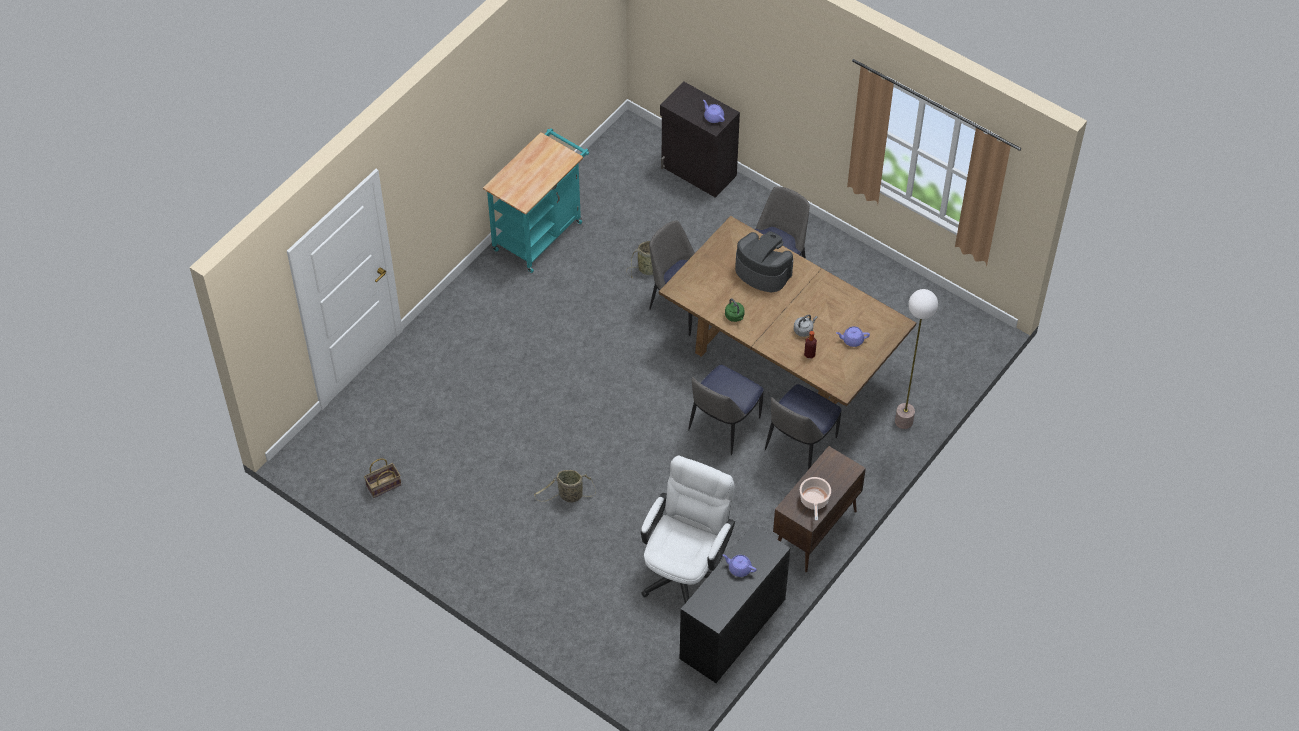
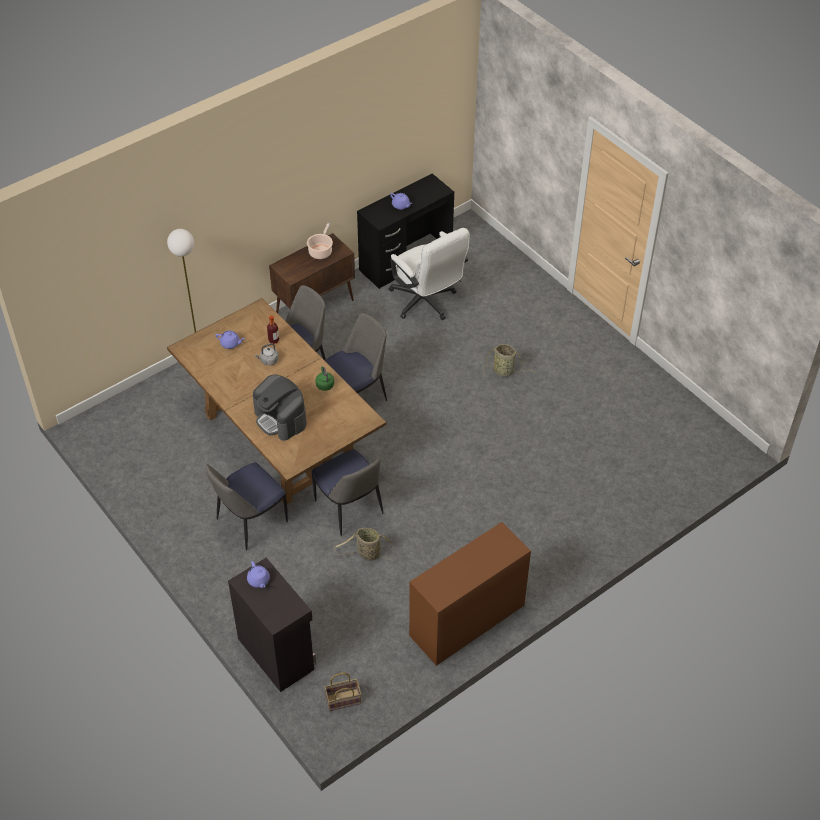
camera: 165 degrees left, 5 degrees down
basket [364,458,401,498] -> basket moved to [324,673,361,711]
turquoise cart [483,128,589,273] -> brown desk [409,522,531,666]
white office chair [641,456,735,603] -> white office chair turned 75 degrees counterclockwise [389,228,470,320]

